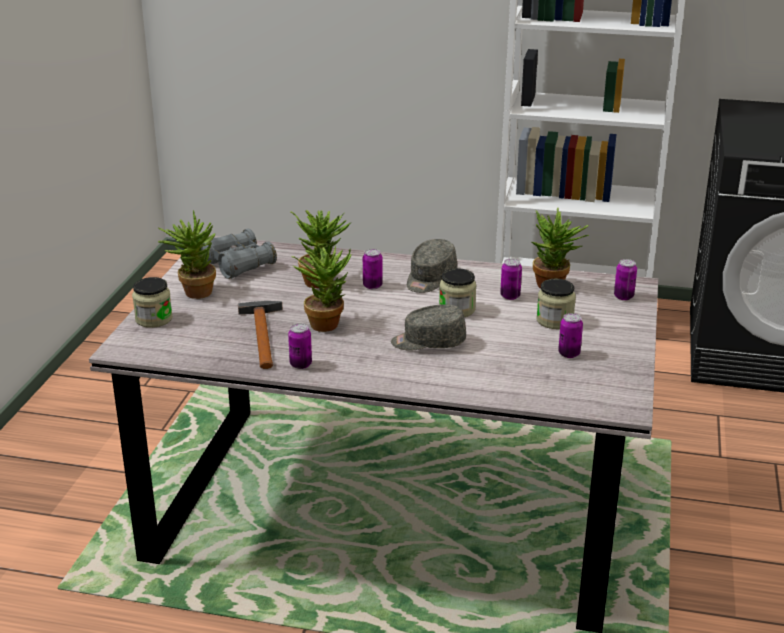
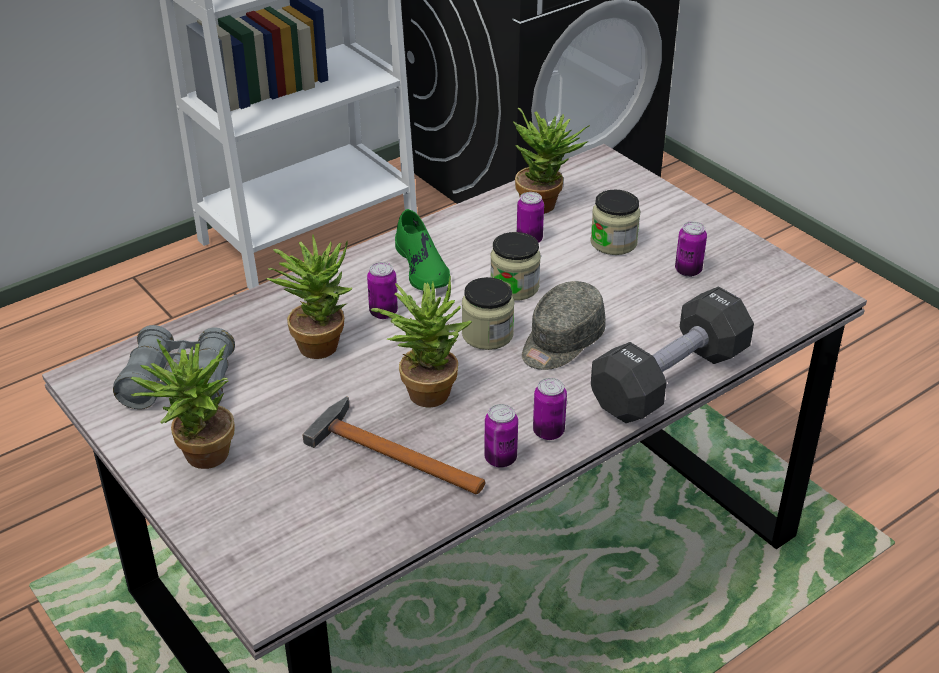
camera: 50 degrees left, 10 degrees up
jar [132,277,173,328] -> jar moved to [462,277,515,350]
grey cap [407,239,457,293] -> green shoe [395,209,450,290]
can [614,259,637,300] -> can moved to [533,378,567,440]
none -> black dumbbell [591,287,754,423]

